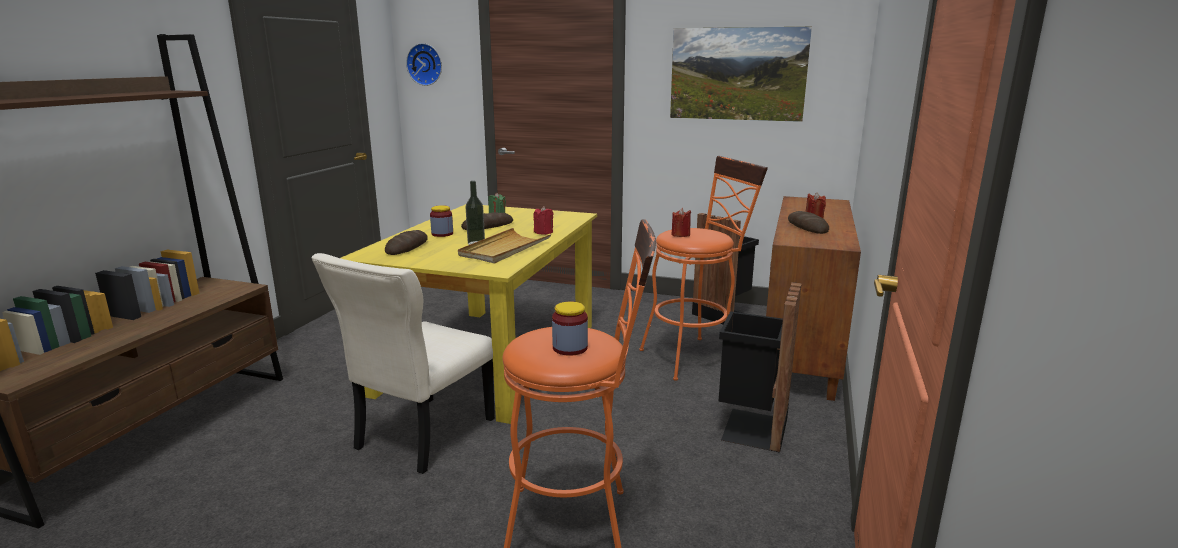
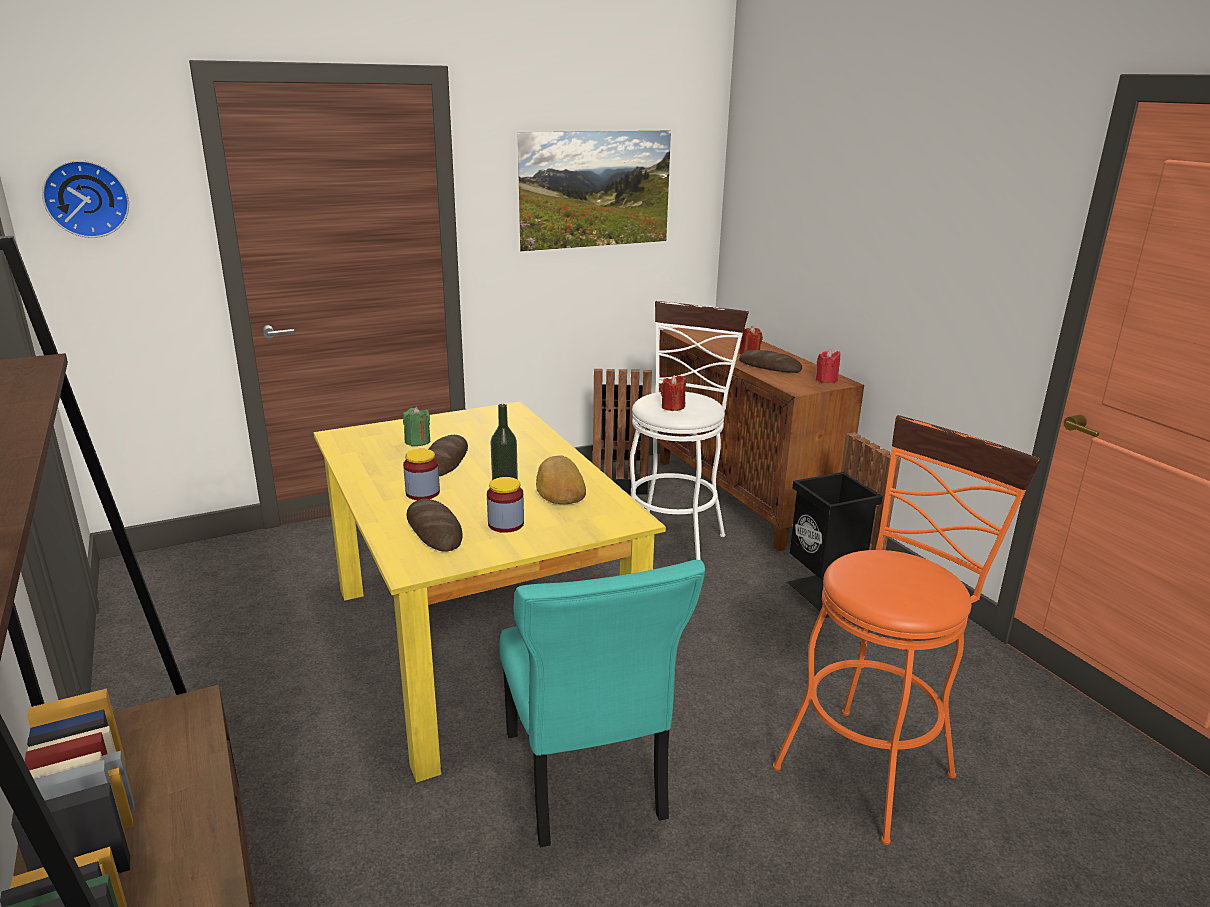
camera: 45 degrees left, 5 degrees up
beige chair [312,253,495,474] -> turquoise chair [499,560,705,848]
beige tray [458,228,551,263] -> bread [536,456,586,504]
red candle [533,206,554,235] -> red candle moved to [816,349,840,383]
jar [552,301,588,356] -> jar moved to [487,477,524,533]
orange stool [639,156,768,381] -> white stool [630,301,749,560]

